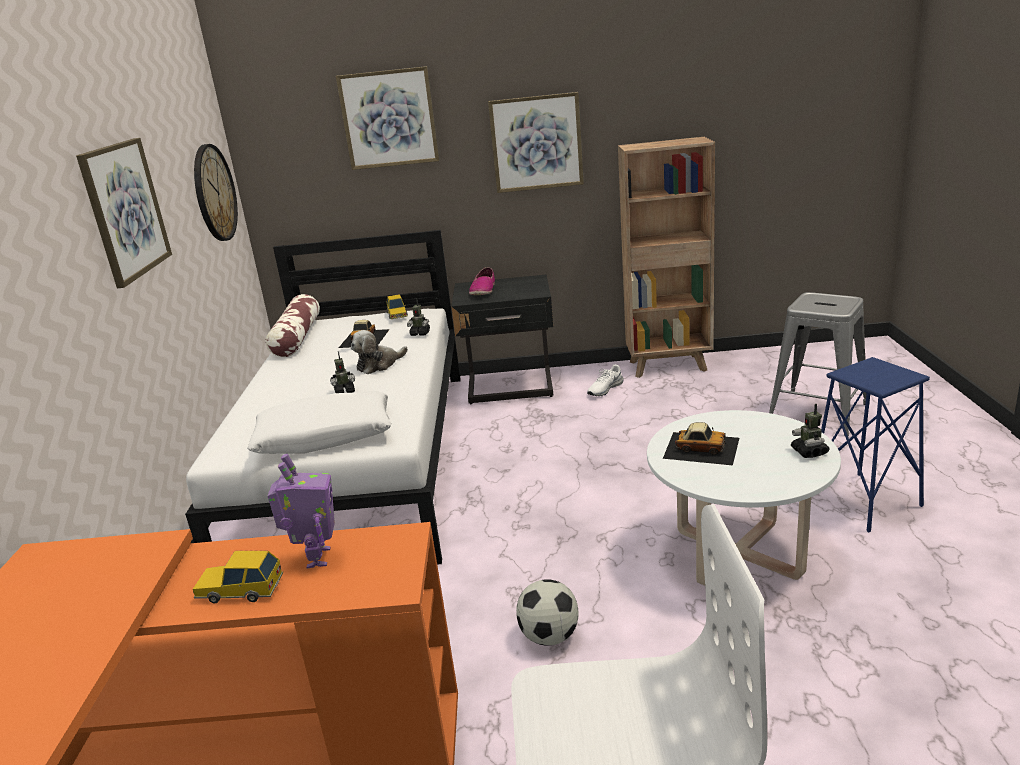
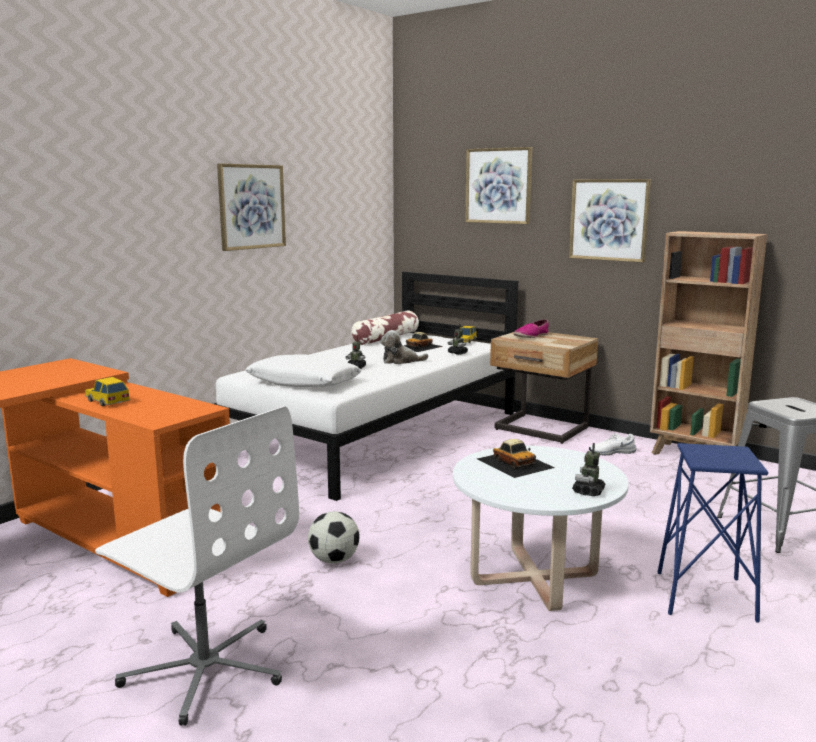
camera: 35 degrees right, 10 degrees down
wall clock [194,144,238,241] -> none
toy robot [268,454,335,569] -> none
black nightstand [451,275,553,404] -> beige nightstand [490,332,598,444]

